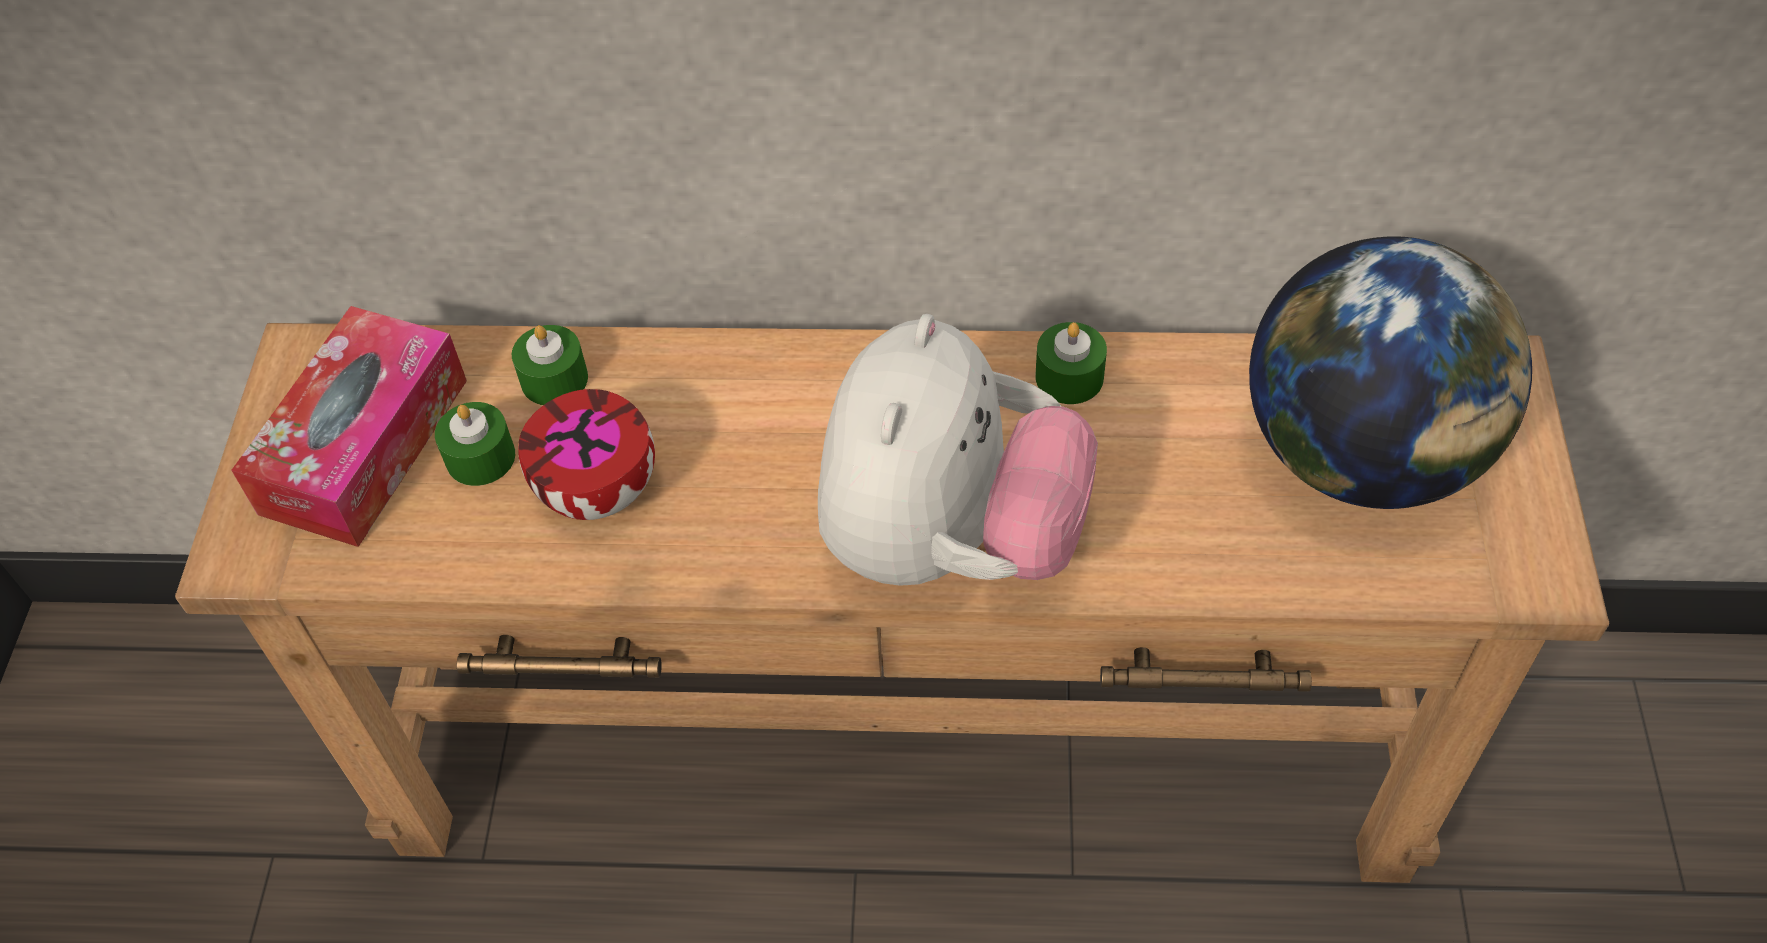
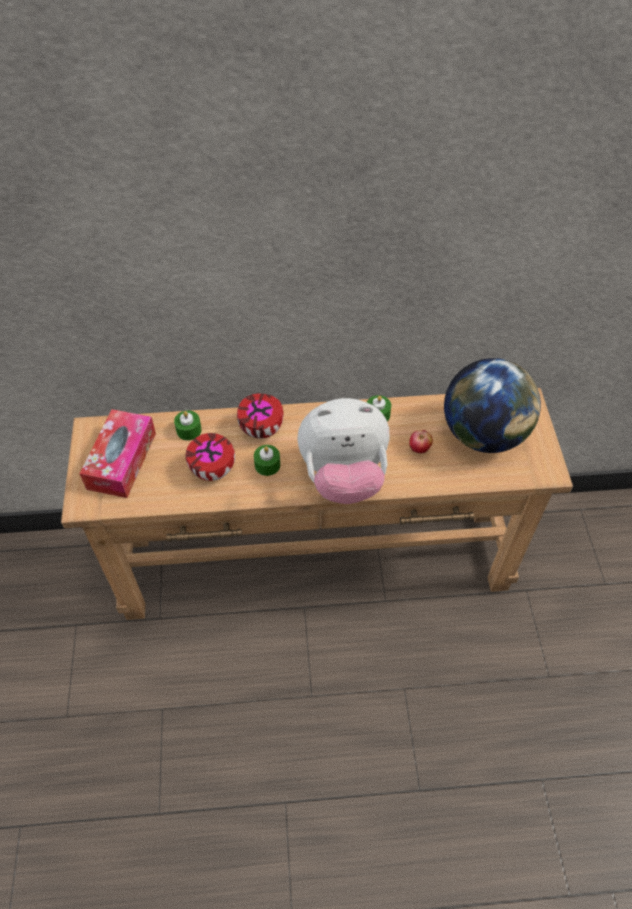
camera: 10 degrees left, 0 degrees up
green candle [435,402,515,486] -> green candle moved to [254,445,280,476]
plush toy [818,314,1098,586] -> plush toy turned 75 degrees clockwise [297,398,390,504]
none -> bowl [237,393,283,439]
none -> apple [410,430,433,453]

